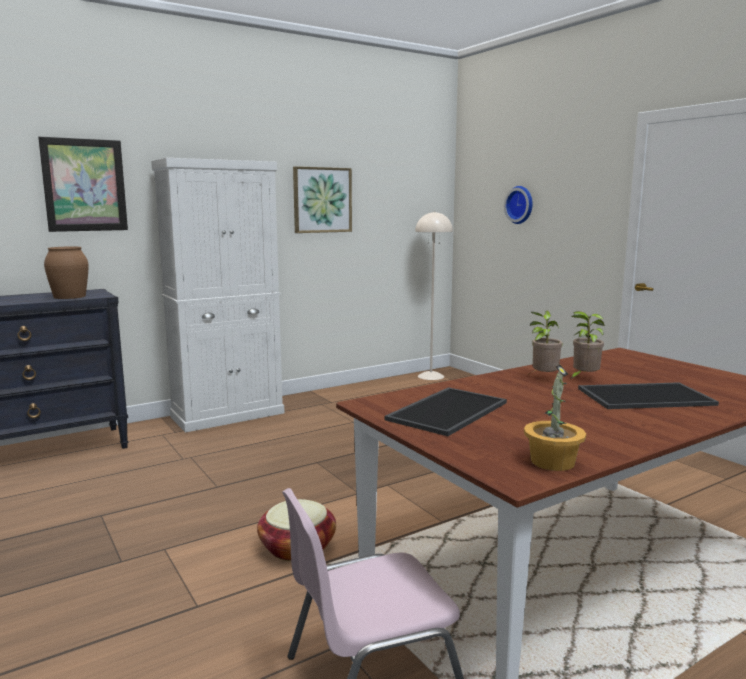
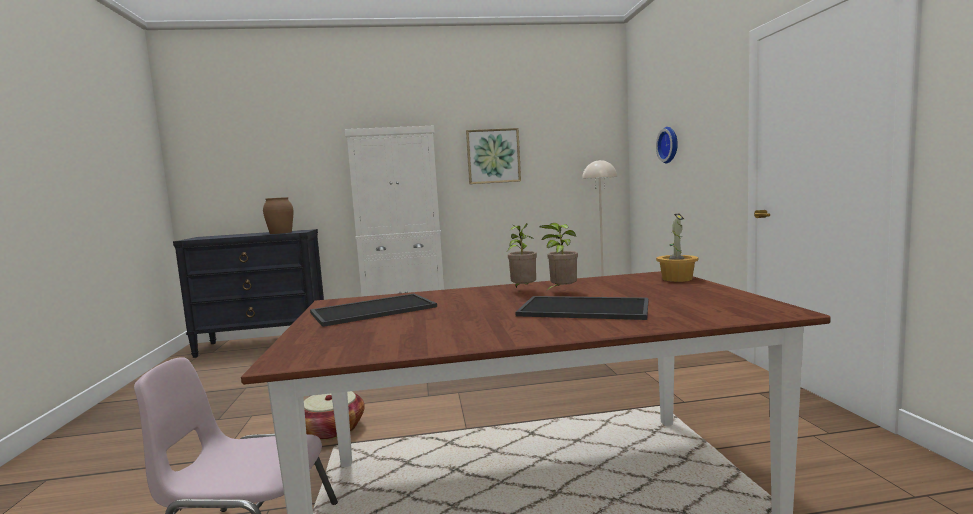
camera: 25 degrees right, 5 degrees down
picture [38,137,128,232] -> none
potted plant [524,364,586,471] -> potted plant moved to [656,213,698,282]

